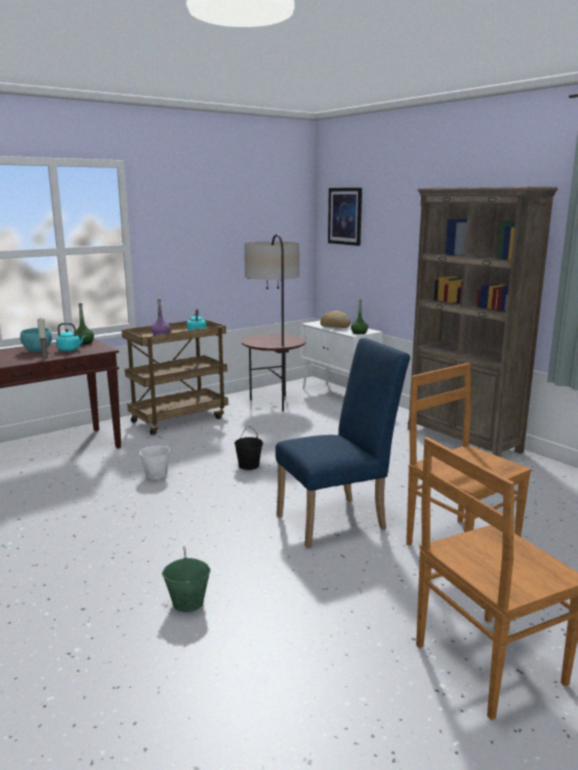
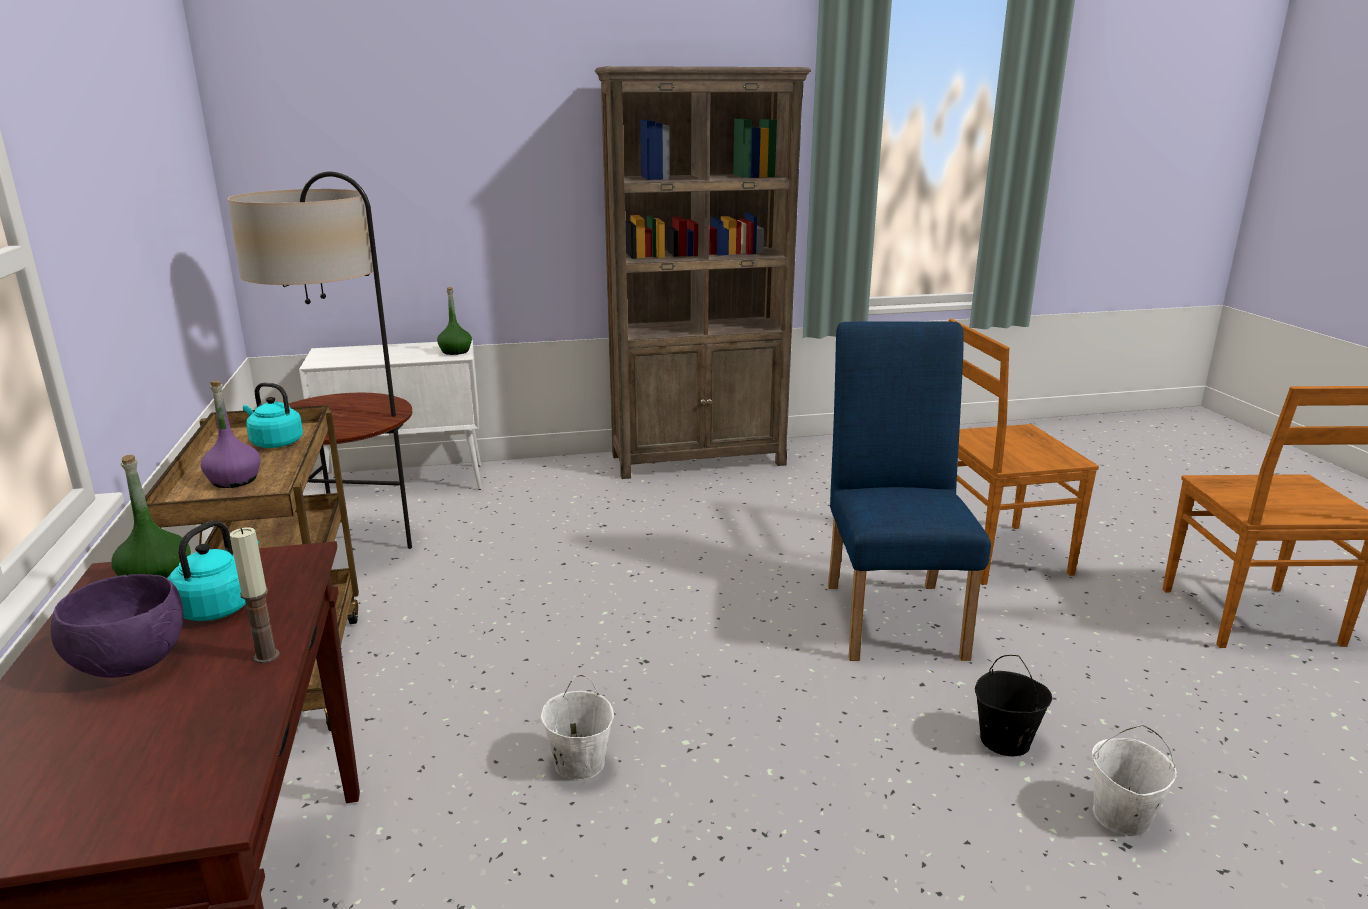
camera: 65 degrees left, 5 degrees up
turquoise bowl [20,328,52,352] -> purple bowl [51,574,183,678]
green bucket [162,546,211,612] -> white bucket [1092,725,1177,836]
black bucket [234,426,263,470] -> black bucket moved to [975,655,1052,756]
bread [320,311,350,328] -> none
picture [328,188,362,246] -> none

